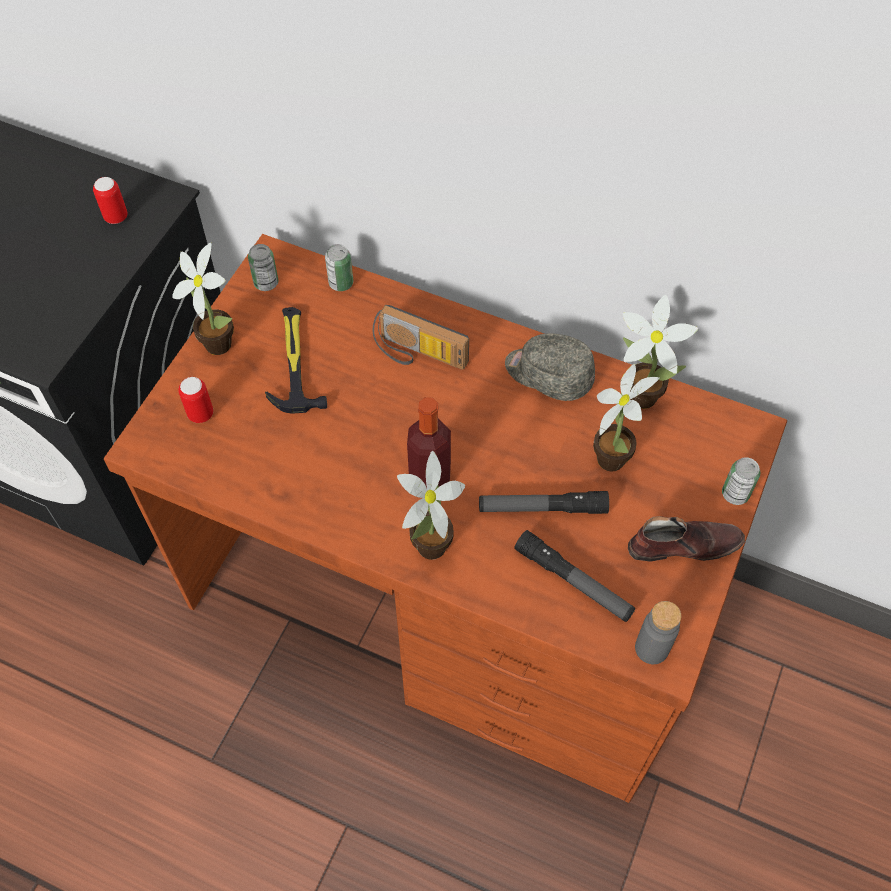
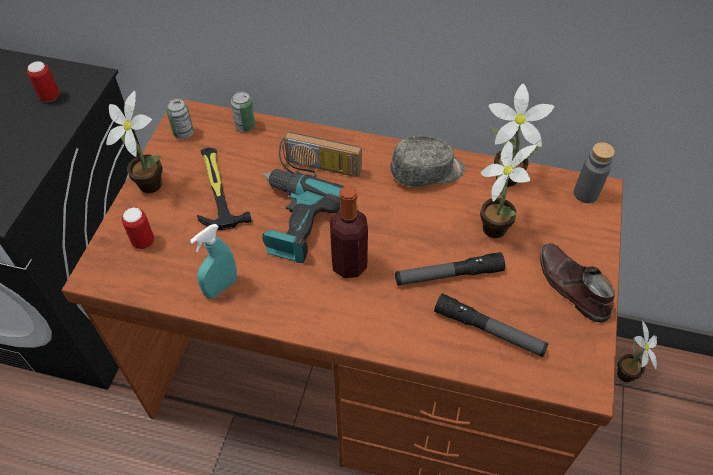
camera: 10 degrees left, 5 degrees down
potted plant [397,451,465,560] -> potted plant moved to [617,320,657,382]
grey cap [505,333,595,401] -> grey cap turned 150 degrees clockwise [390,136,465,187]
brown shoe [628,516,745,562] -> brown shoe turned 105 degrees counterclockwise [540,243,615,323]
grey bottle [635,601,681,664] -> grey bottle moved to [574,142,615,203]
can [722,457,760,505] -> none
none -> turquoise spray bottle [190,224,237,299]
none -> power drill [262,169,344,263]

